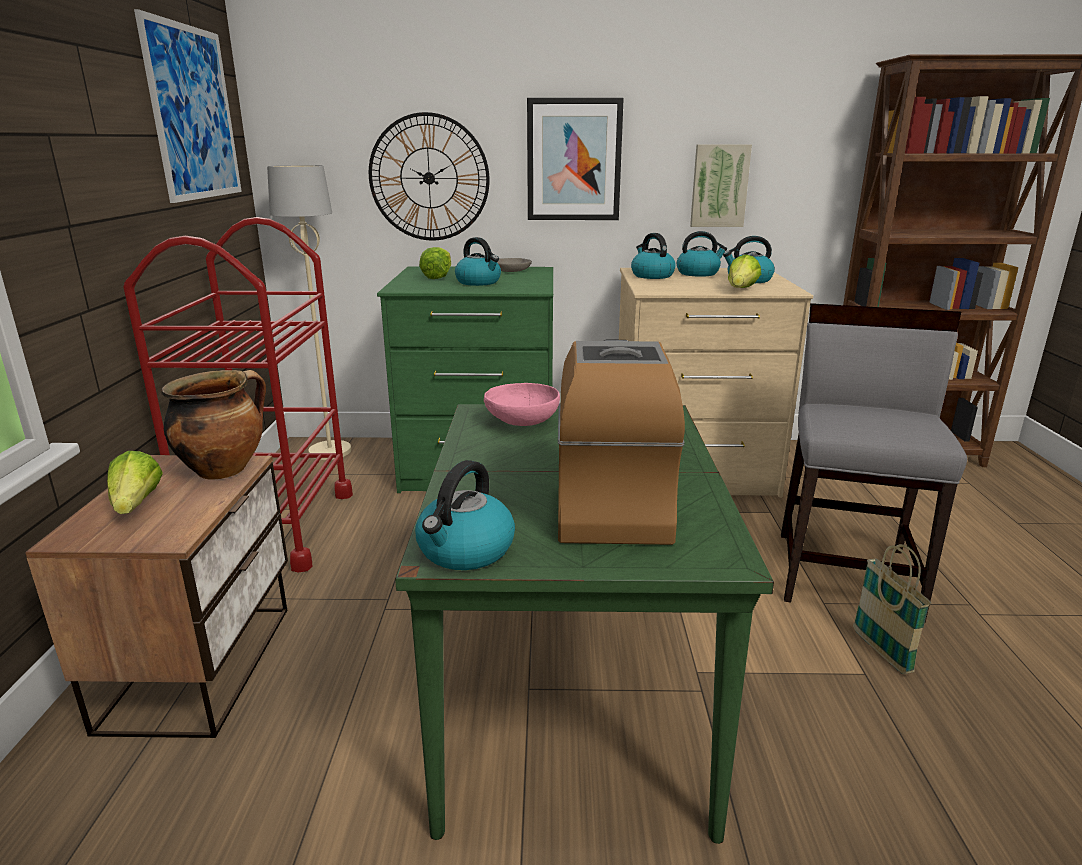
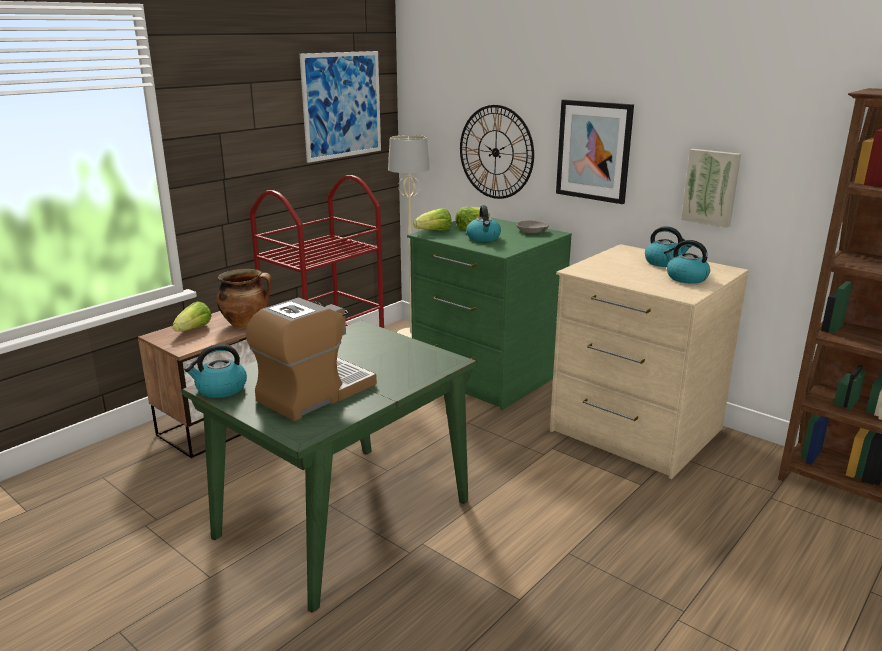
camera: 40 degrees right, 0 degrees up
pink bowl [484,383,560,426] -> none
kettle [631,233,676,279] -> none
lettuce [728,254,761,288] -> lettuce moved to [414,208,452,231]
grey chair [781,303,967,622] -> none
basket [853,544,931,674] -> none

